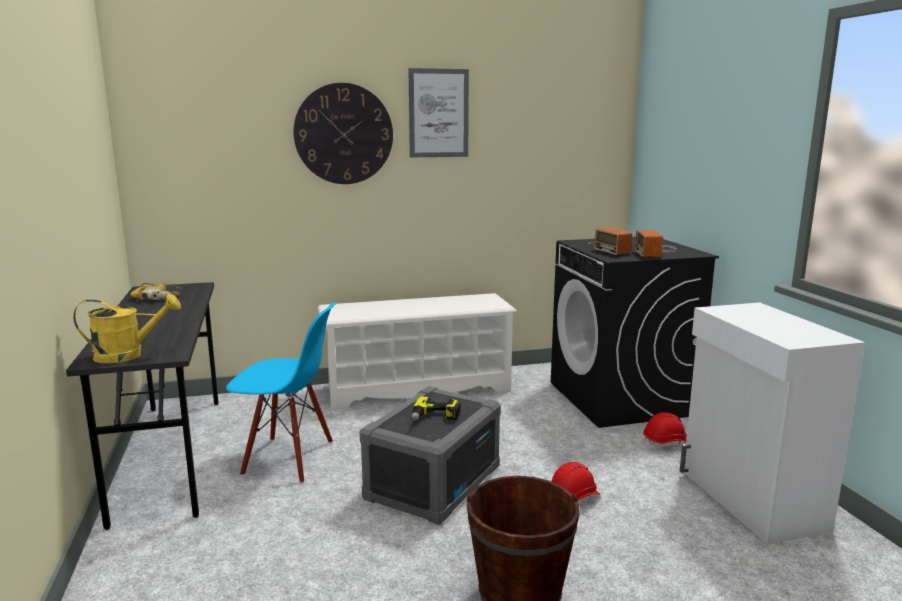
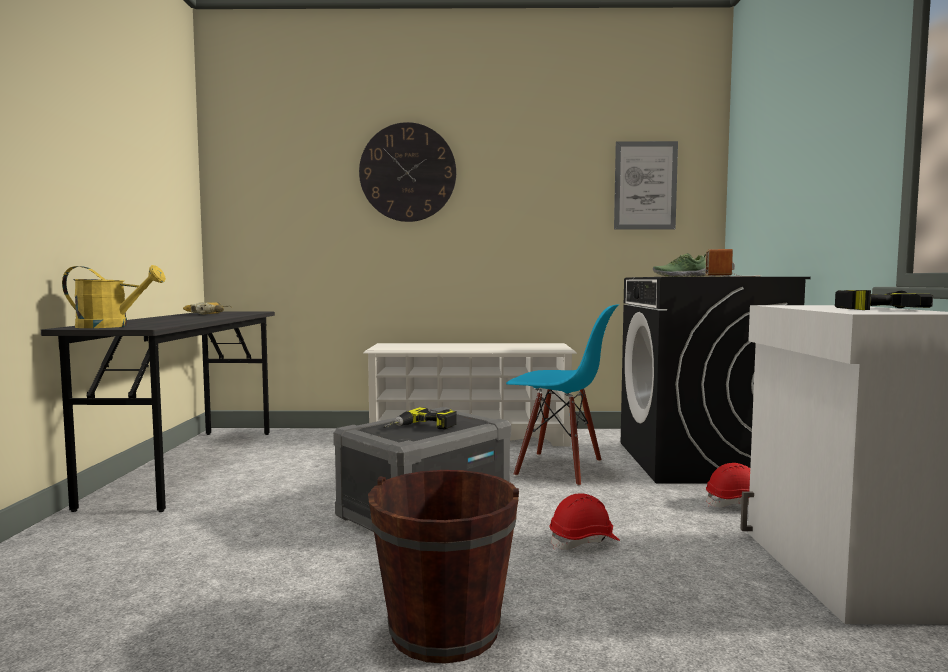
camera: 15 degrees right, 10 degrees down
blue chair [226,303,336,483] -> blue chair moved to [506,304,619,486]
picture [408,68,469,157] -> picture moved to [614,141,678,229]
radio [589,228,632,255] -> shoe [653,253,706,277]
none -> power drill [835,290,933,310]

